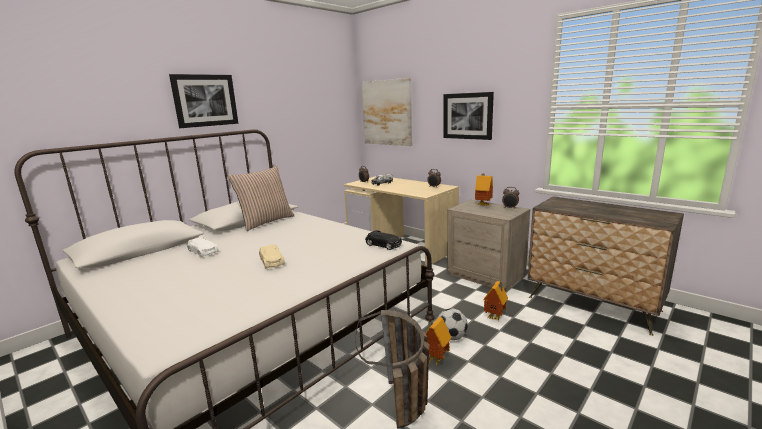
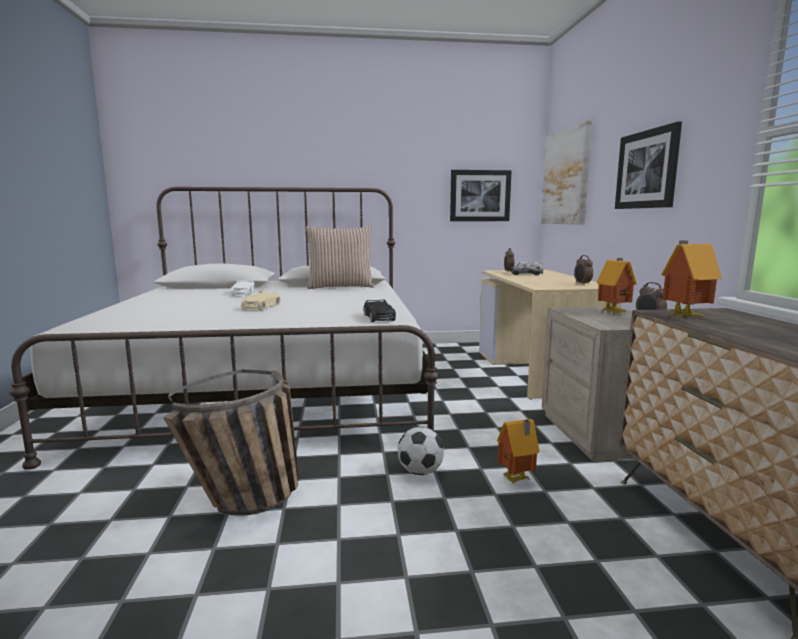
camera: 40 degrees right, 5 degrees down
picture [169,74,239,128] -> picture moved to [450,170,512,221]
toy house [425,317,451,365] -> toy house moved to [661,240,722,319]

